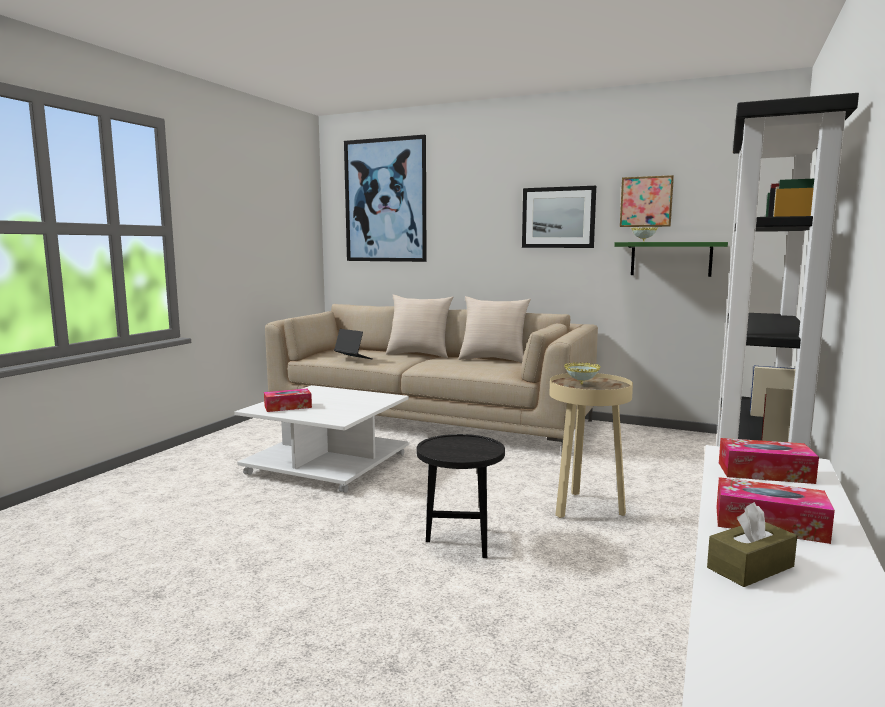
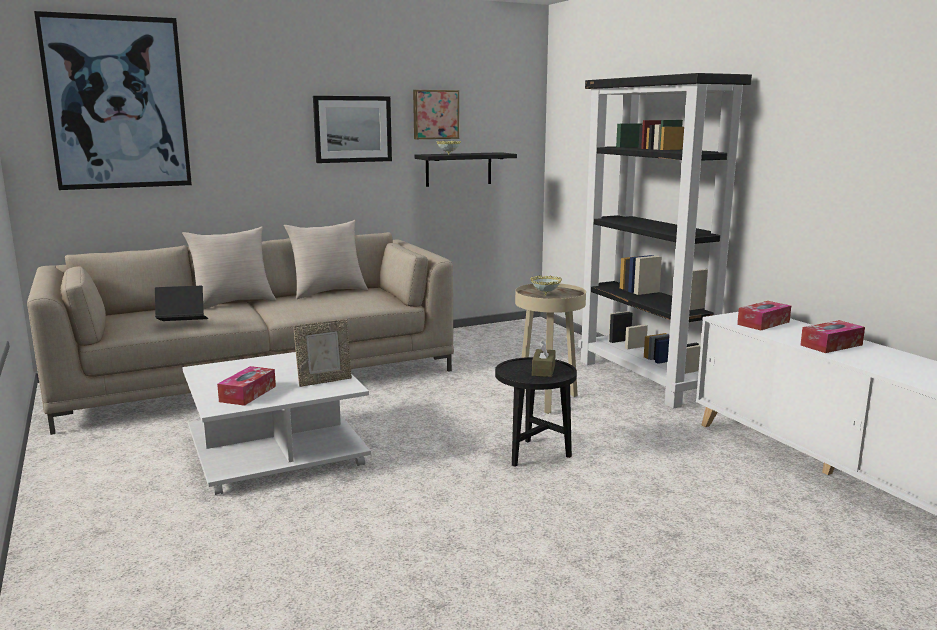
camera: 50 degrees left, 5 degrees up
green shelf [614,242,728,277] -> black shelf [415,152,517,187]
brown tissue box [707,502,797,587] -> brown tissue box moved to [532,340,556,377]
none -> picture frame [293,319,352,387]

